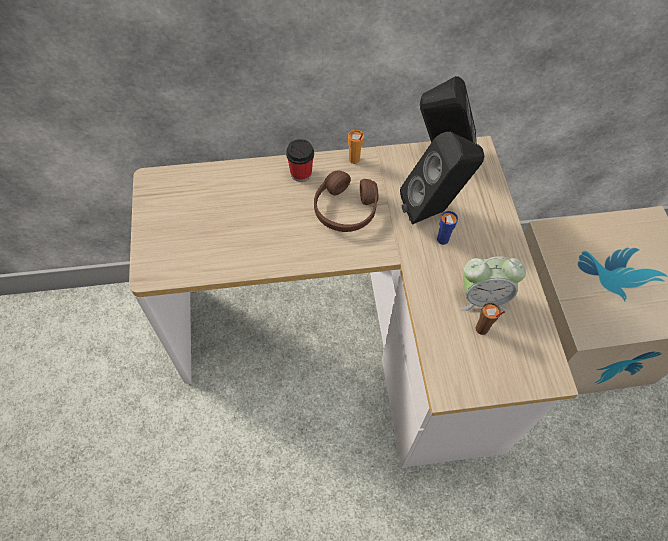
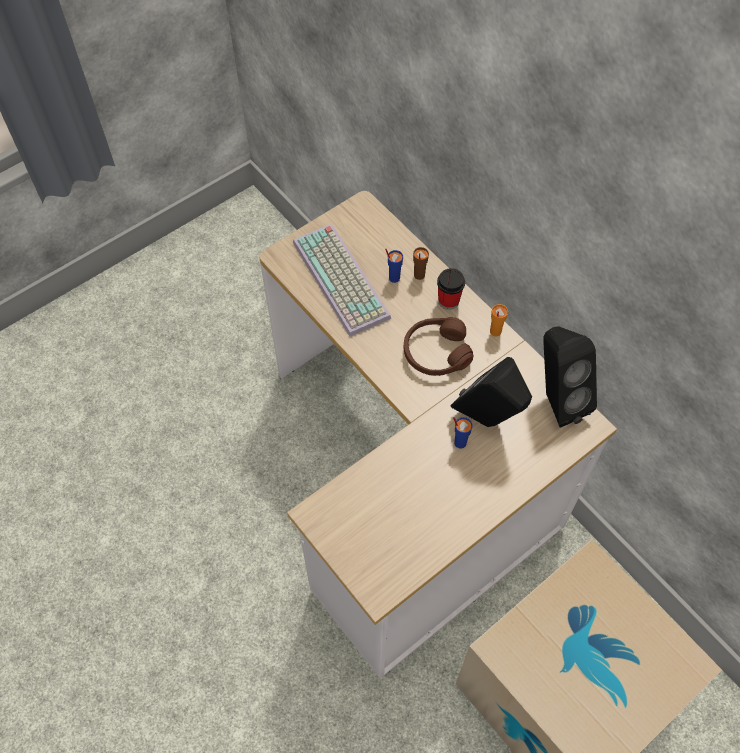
camera: 60 degrees right, 0 degrees up
alarm clock [460,256,526,311] -> none
brown cup [476,302,505,335] -> brown cup moved to [413,247,429,280]
none -> keyboard [293,224,391,336]
none -> blue cup [385,248,403,283]

